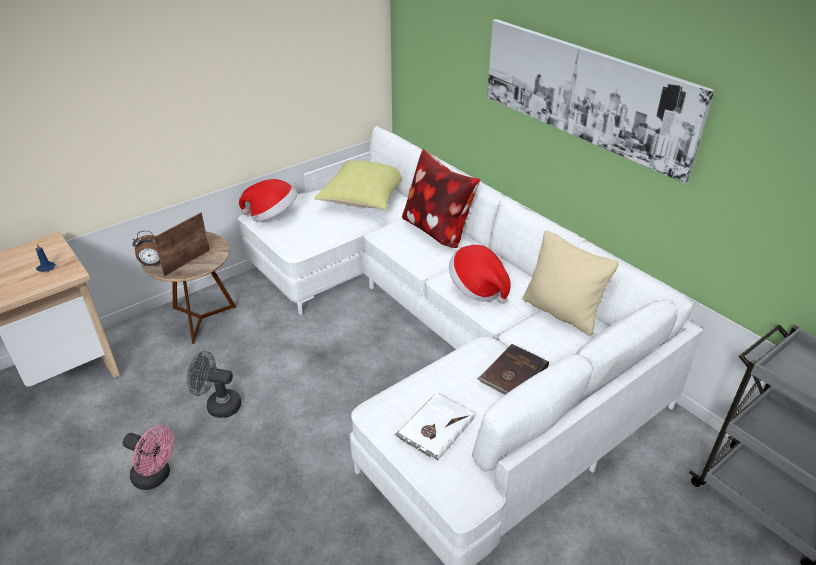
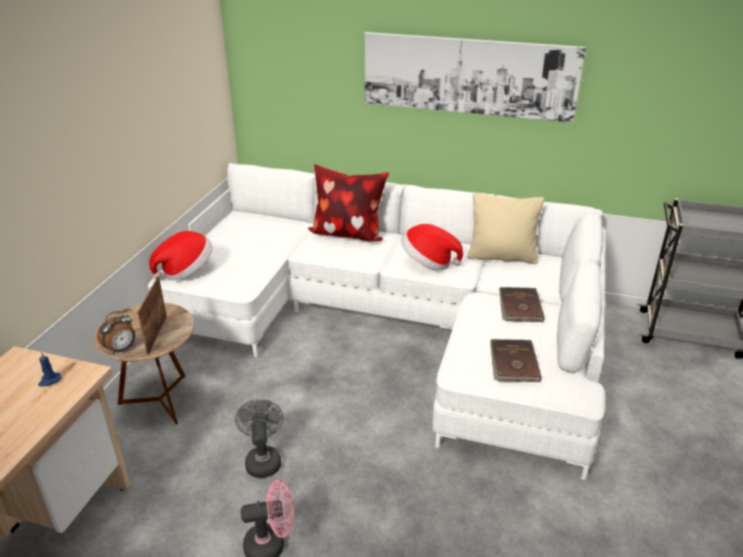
camera: 35 degrees left, 5 degrees down
grey fan [187,351,241,418] -> grey fan turned 105 degrees clockwise [235,399,283,478]
yellow pillow [314,160,402,210] -> none
white book [395,393,475,461] -> brown book [490,339,542,382]

